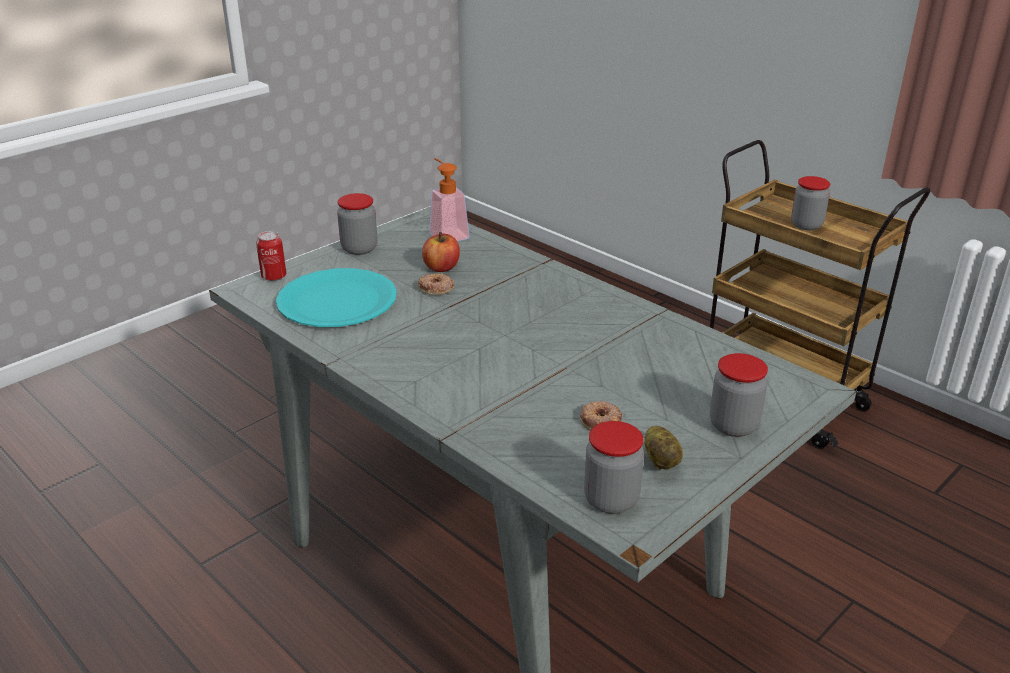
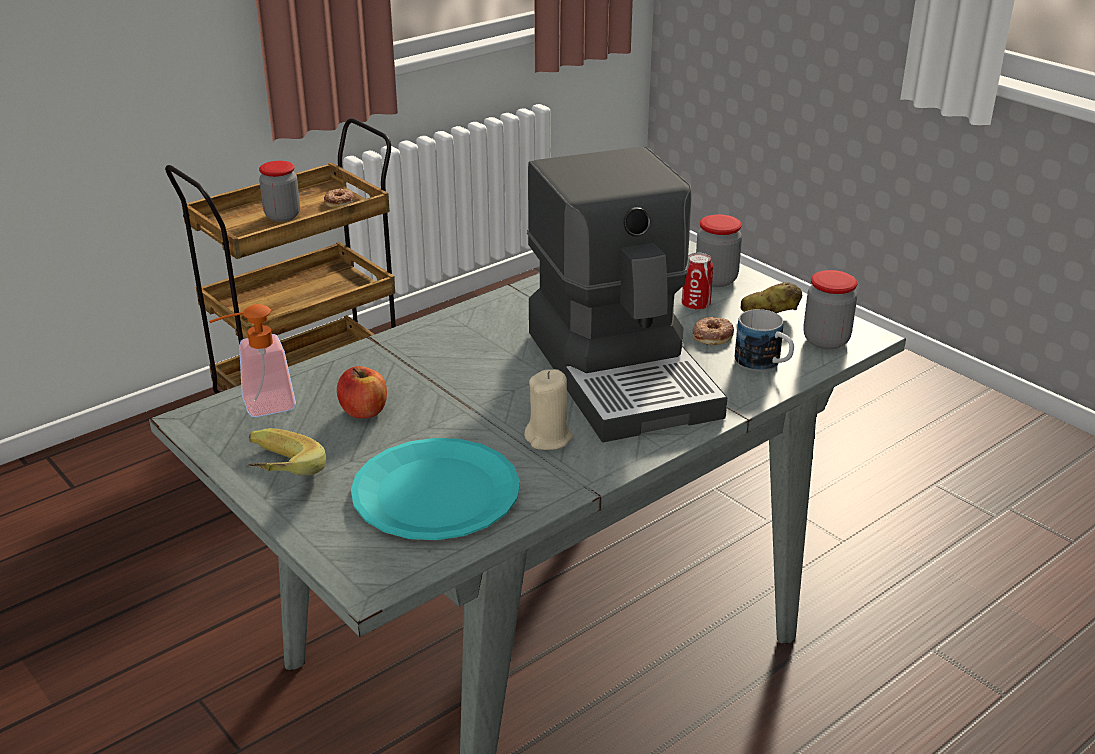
camera: 85 degrees left, 0 degrees up
can [256,231,286,281] -> can moved to [682,253,713,310]
jar [337,193,377,255] -> banana [247,428,326,476]
donut [418,273,454,295] -> donut moved to [324,189,354,208]
none -> beige candle [524,369,573,450]
none -> coffee machine [527,147,727,442]
none -> mug [735,309,794,371]

